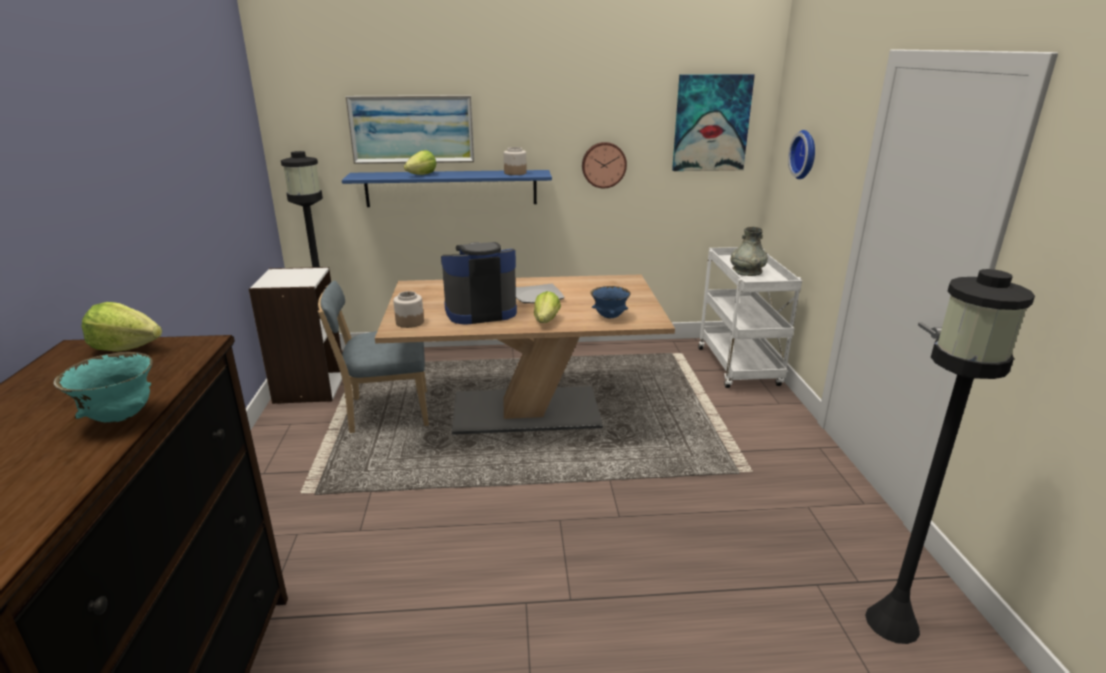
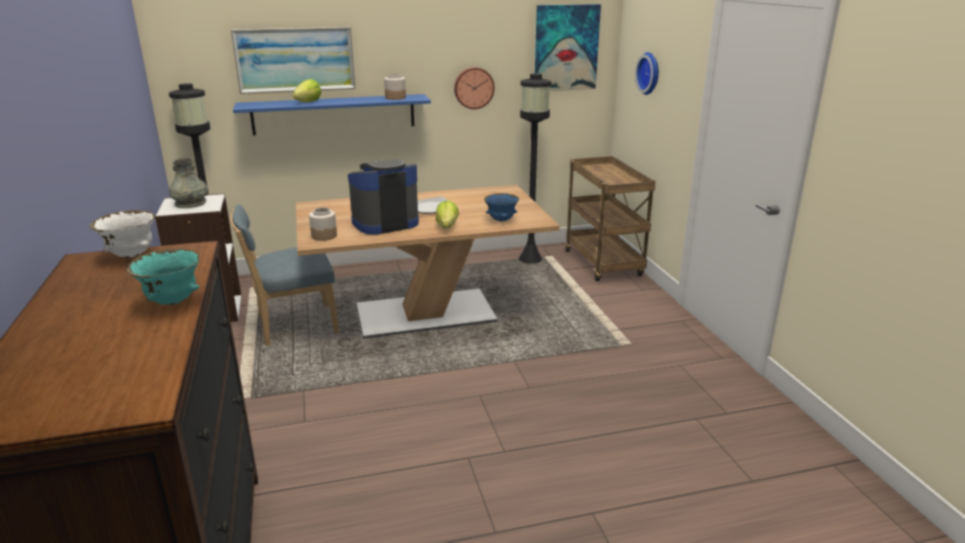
camera: 10 degrees left, 0 degrees up
lettuce [82,302,162,352] -> white bowl [90,210,155,258]
white cart [698,247,802,388] -> brown cart [565,156,655,281]
grey vase [730,227,768,276] -> grey vase moved to [169,158,208,208]
black floor lamp [865,269,1035,644] -> black floor lamp moved to [519,73,551,264]

